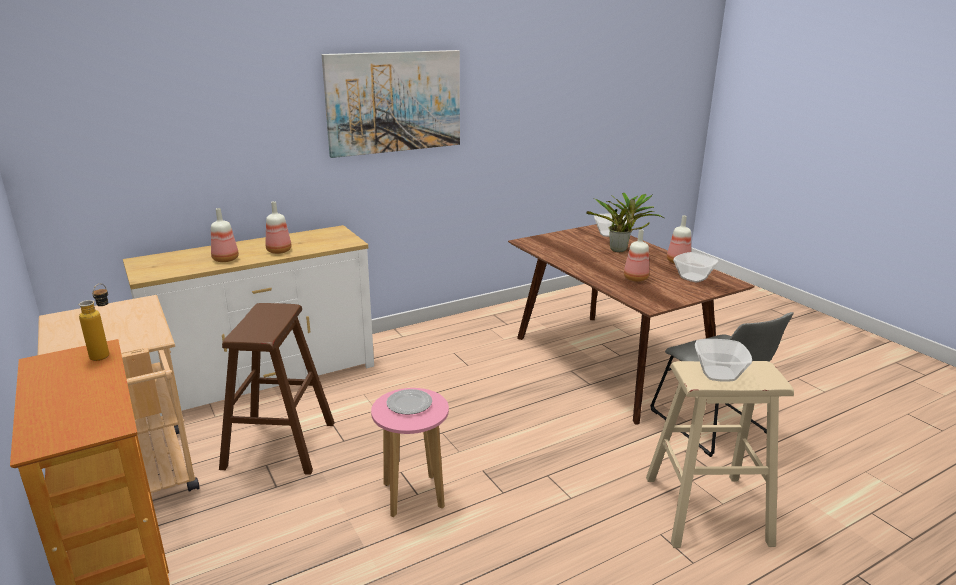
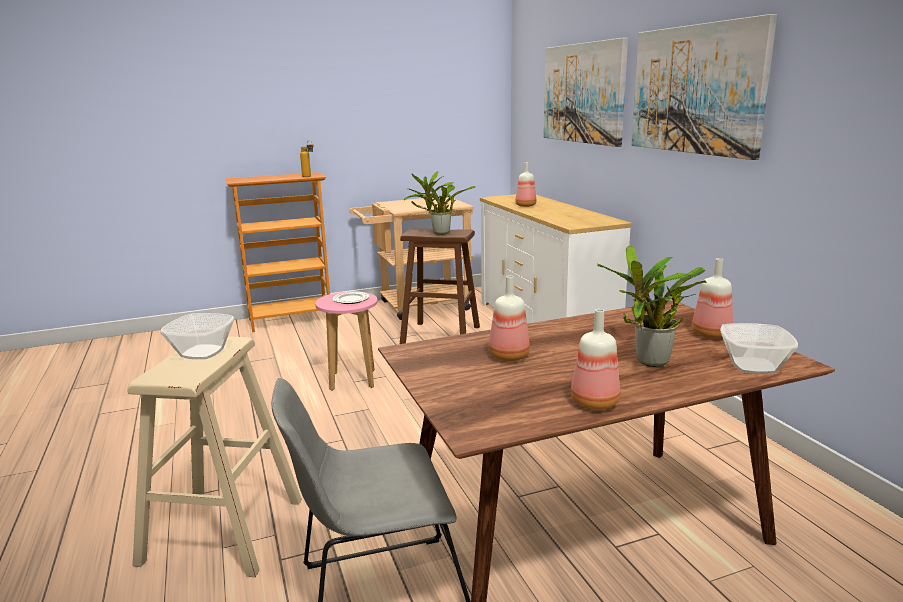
camera: 100 degrees right, 5 degrees down
bottle [266,201,292,254] -> bottle moved to [692,258,733,339]
bowl [673,252,719,282] -> none
none -> potted plant [404,171,476,235]
none -> picture [543,38,628,147]

